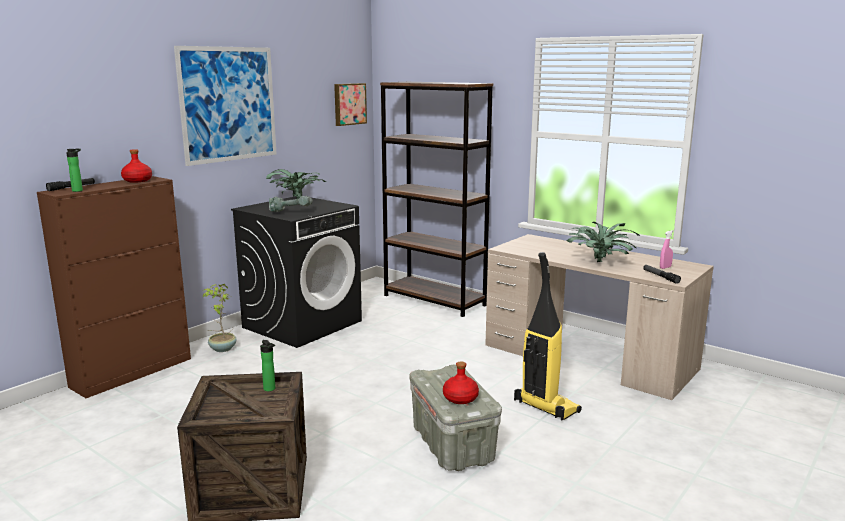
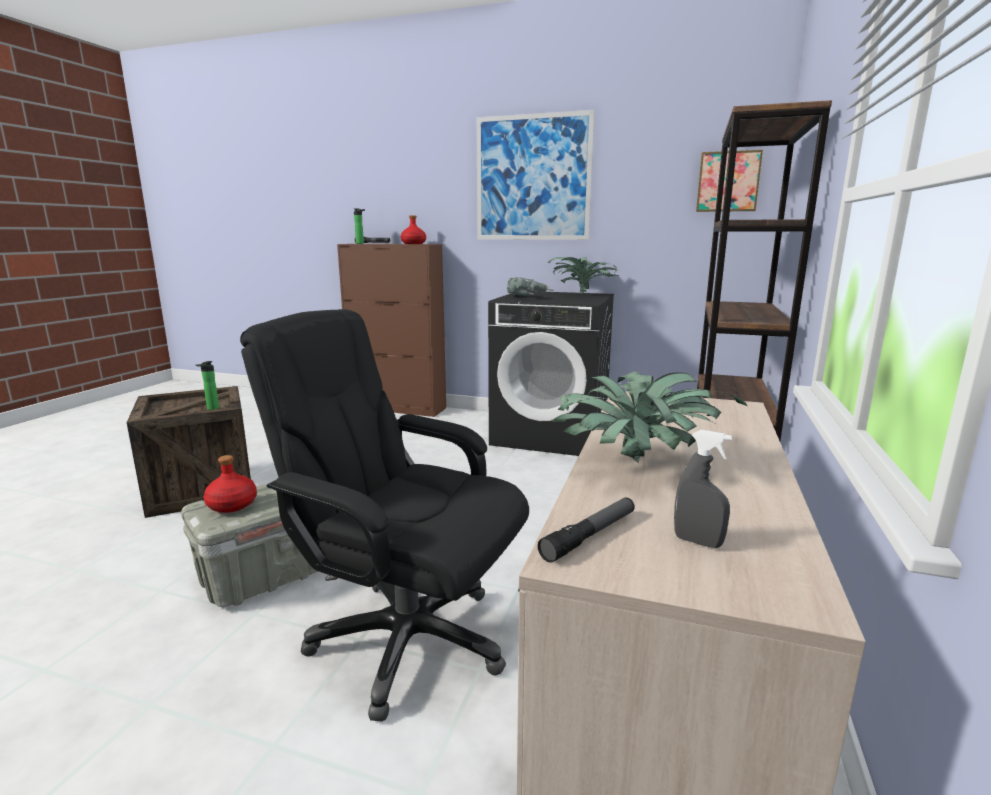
camera: 70 degrees right, 0 degrees up
potted plant [202,284,236,352] -> none
vacuum cleaner [514,252,582,421] -> black office chair [240,309,529,722]
pink spray bottle [660,230,674,269] -> grey spray bottle [674,430,732,548]

